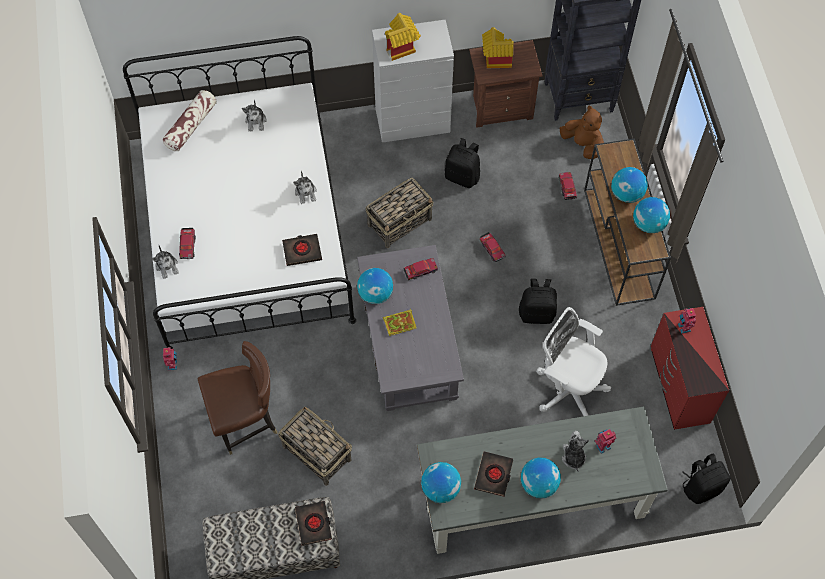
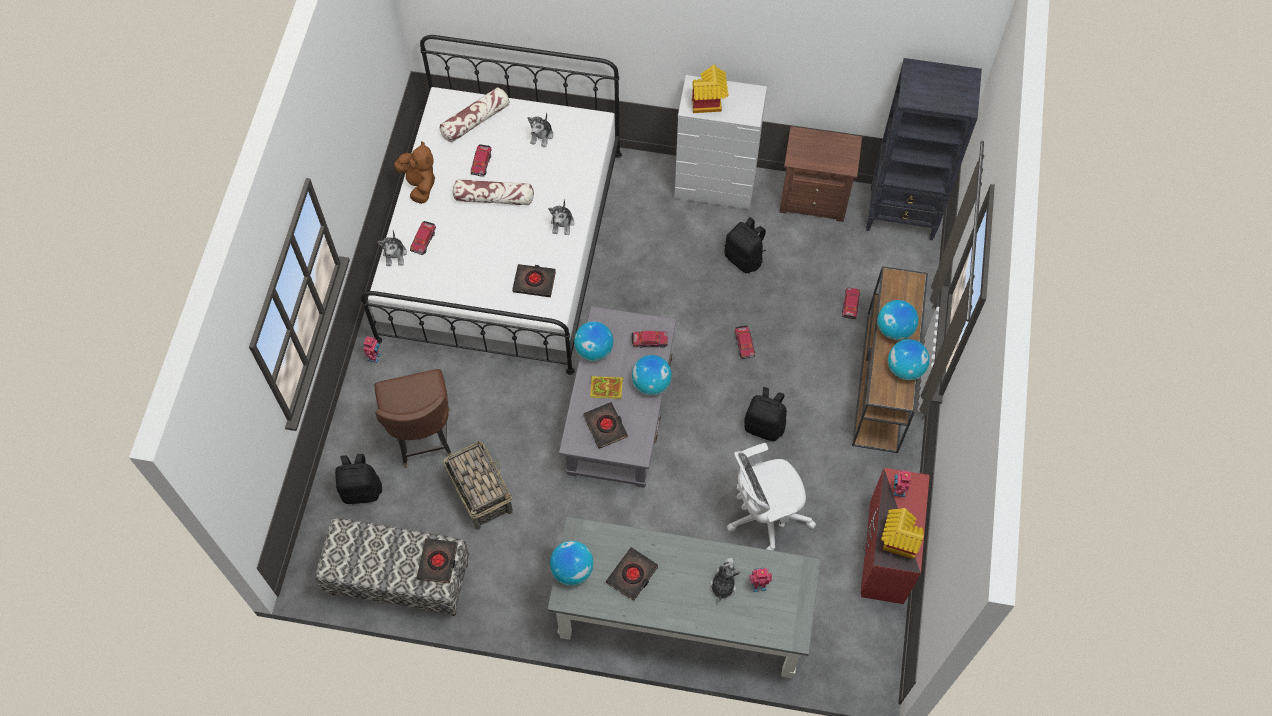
camera: 20 degrees right, 0 degrees up
brown chair [198,341,277,455] -> brown chair turned 75 degrees clockwise [375,369,452,468]
basket [366,178,434,248] -> none
toy house [482,27,514,68] -> toy house moved to [881,508,924,559]
globe [521,457,561,498] -> globe moved to [632,355,672,395]
white office chair [536,307,611,416] -> white office chair turned 75 degrees counterclockwise [727,443,816,551]
brown plush toy [559,106,604,159] -> brown plush toy moved to [394,141,435,204]
black backpack [682,454,731,504] -> black backpack moved to [335,454,382,504]
none -> pillow [453,179,534,206]
none -> toy car [471,144,491,177]
none -> black book [583,402,628,449]

